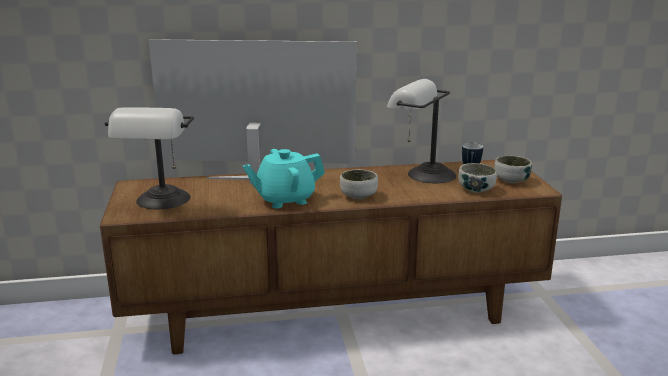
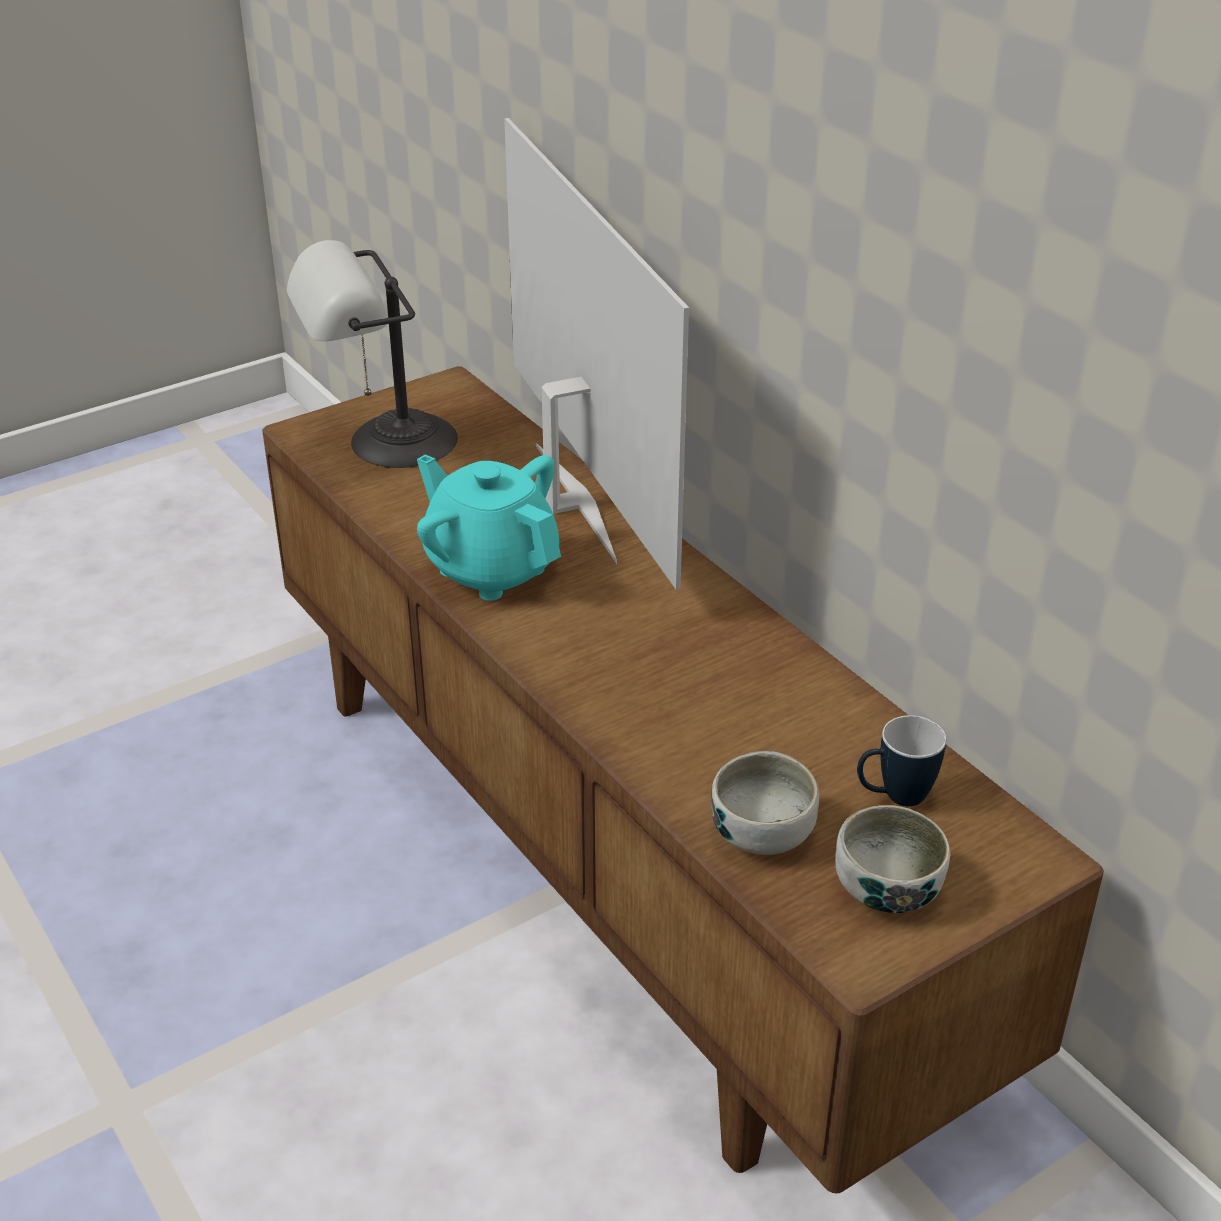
camera: 65 degrees right, 15 degrees up
bowl [340,169,378,199] -> none
table lamp [387,79,456,183] -> none

